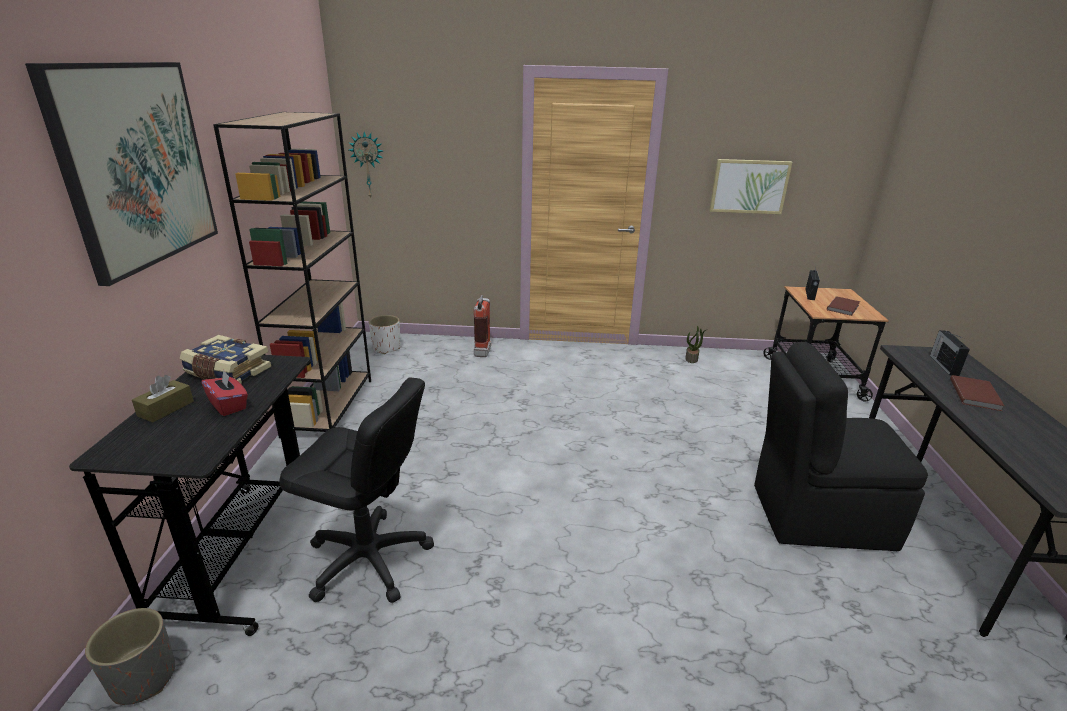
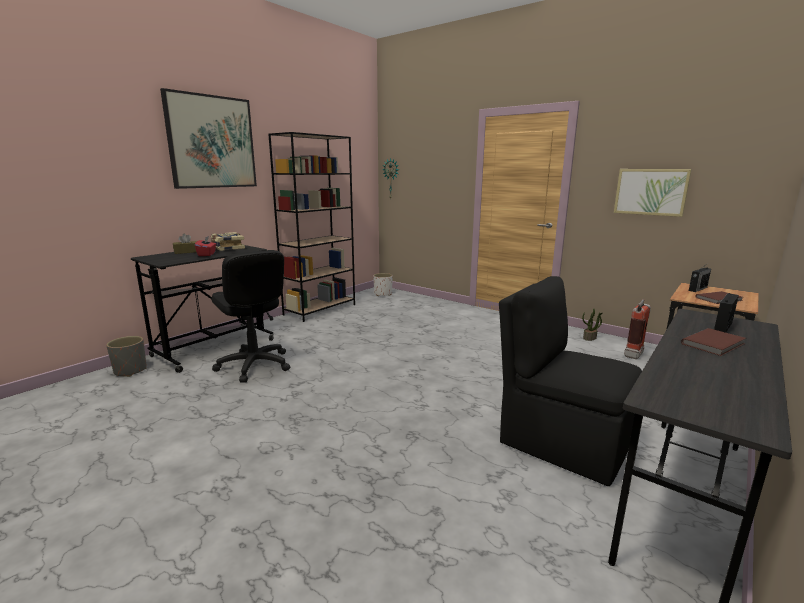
camera: 35 degrees right, 10 degrees down
fire extinguisher [474,295,491,357] -> fire extinguisher moved to [624,299,651,359]

